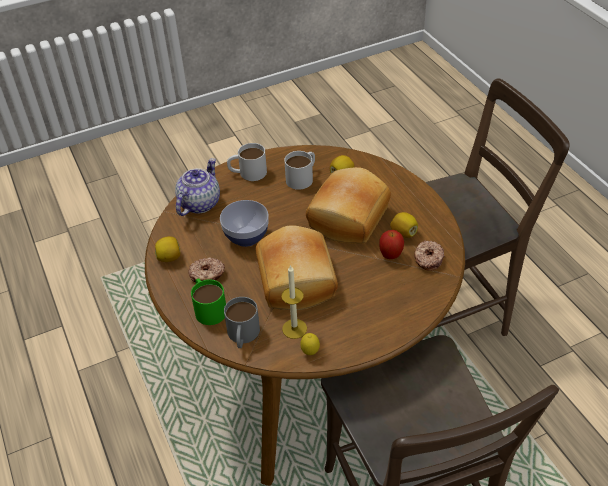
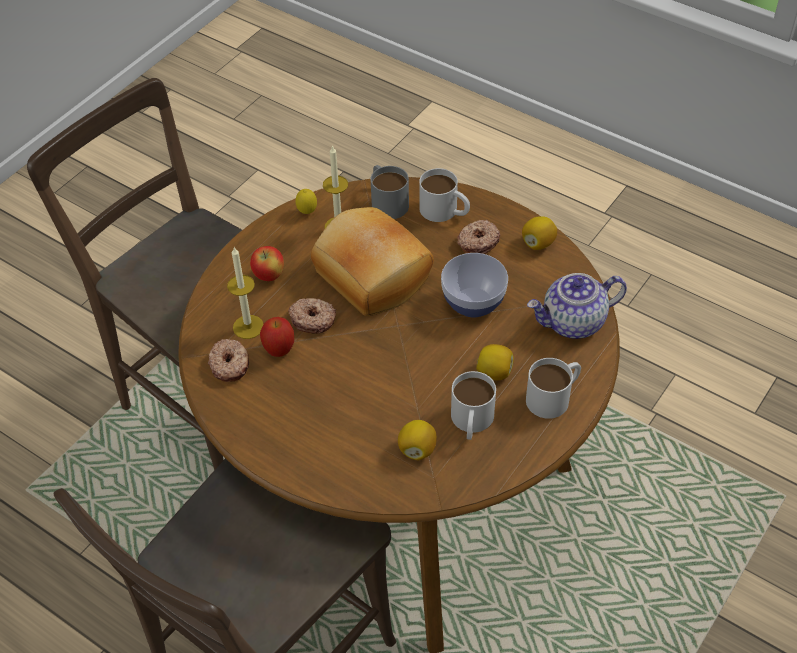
camera: 150 degrees right, 5 degrees up
teapot [175,158,220,216] -> teapot turned 75 degrees clockwise [527,273,627,339]
green mug [191,278,226,325] -> white mug [419,168,470,222]
bread [306,167,391,244] -> none
lemon [390,212,418,238] -> lemon moved to [476,344,514,380]
none -> candle [227,247,263,339]
none -> apple [250,246,284,281]
none -> donut [288,298,336,334]

